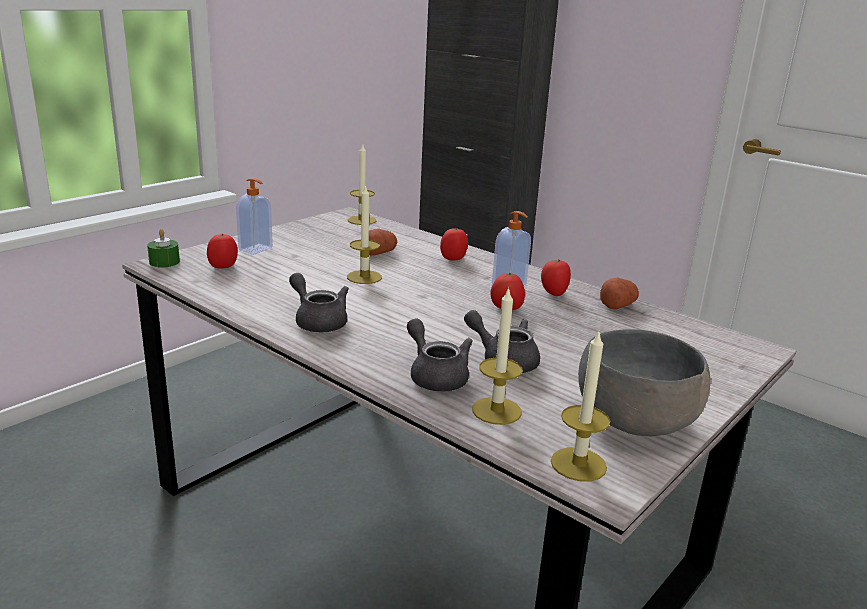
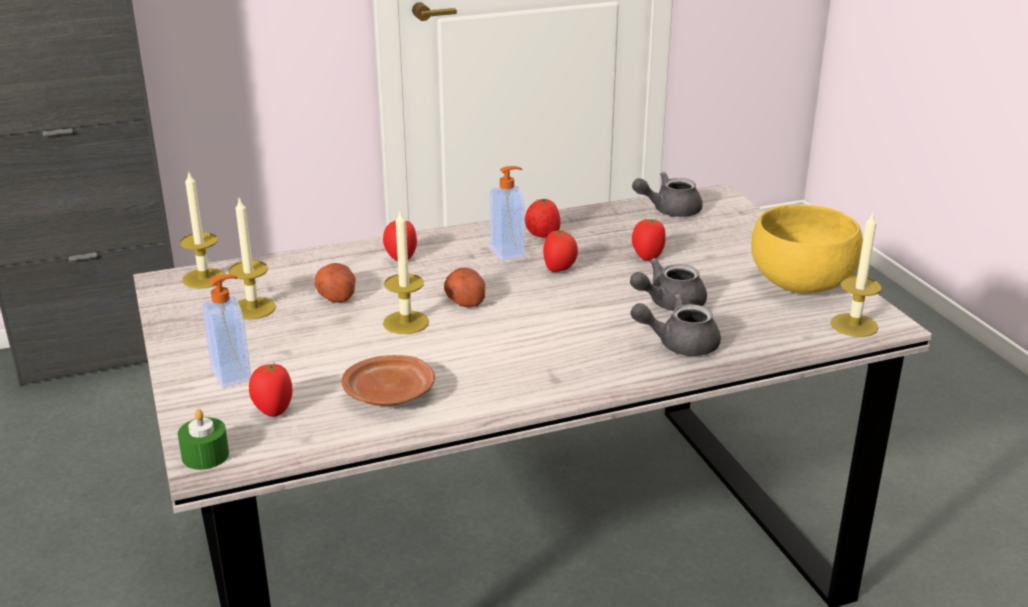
camera: 60 degrees left, 5 degrees up
grey teapot [289,273,349,332] -> grey teapot moved to [632,172,703,217]
candle [472,286,523,425] -> candle moved to [228,197,276,320]
grey bowl [578,329,710,436] -> yellow bowl [751,205,863,294]
potato [600,278,639,309] -> potato moved to [444,268,485,308]
none -> brown plate [341,355,435,406]
none -> tomato [632,219,666,261]

